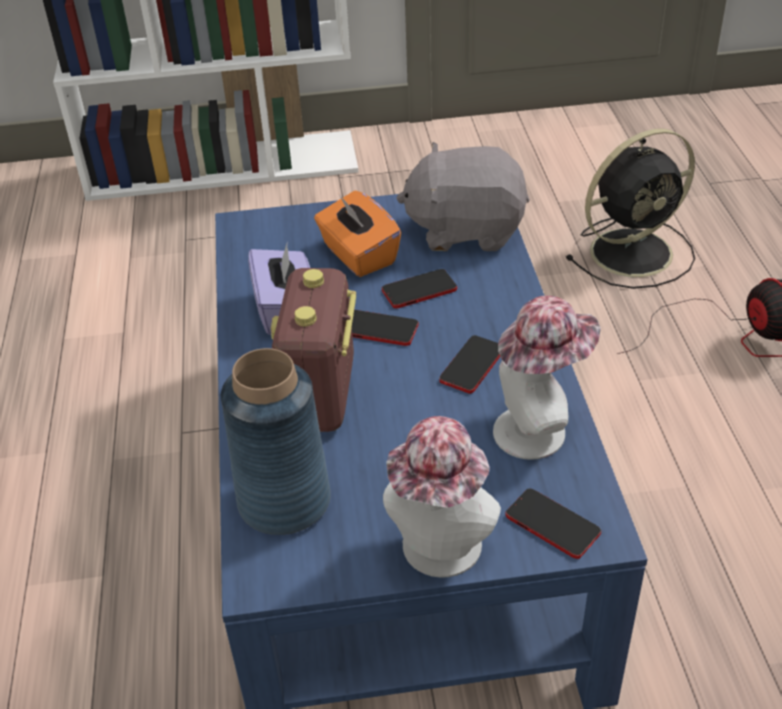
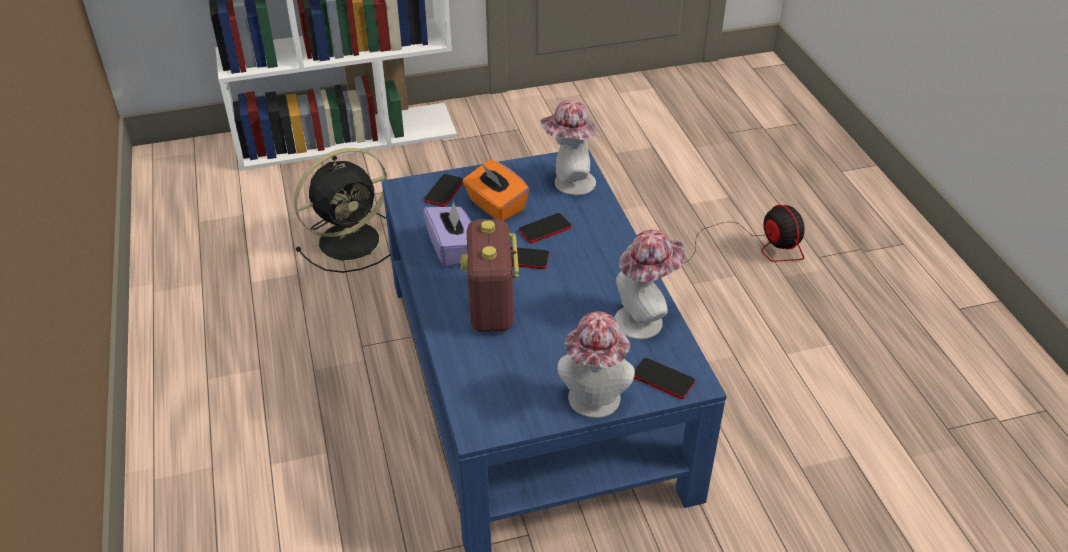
camera: 10 degrees left, 0 degrees up
blue vase [221,348,331,535] -> none
grey plush toy [396,142,529,251] -> hat [540,100,597,195]
phone [439,335,500,394] -> phone moved to [424,174,464,207]
black fan [566,128,695,289] -> black fan moved to [294,148,391,273]

